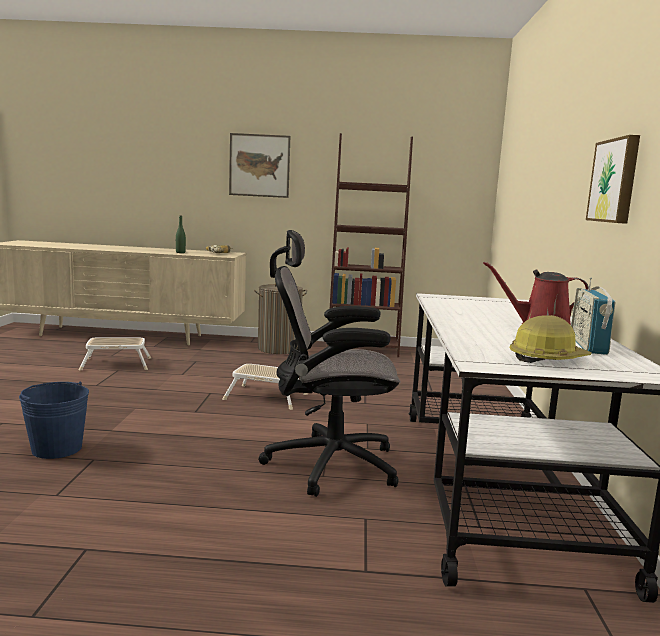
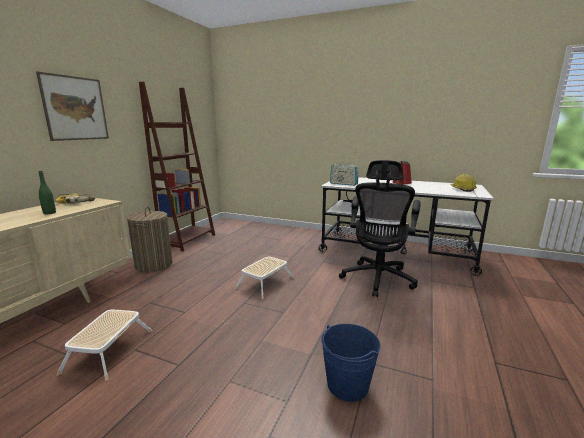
camera: 70 degrees left, 5 degrees up
radio [571,278,615,355] -> radio moved to [330,160,359,186]
picture [586,135,640,224] -> none

